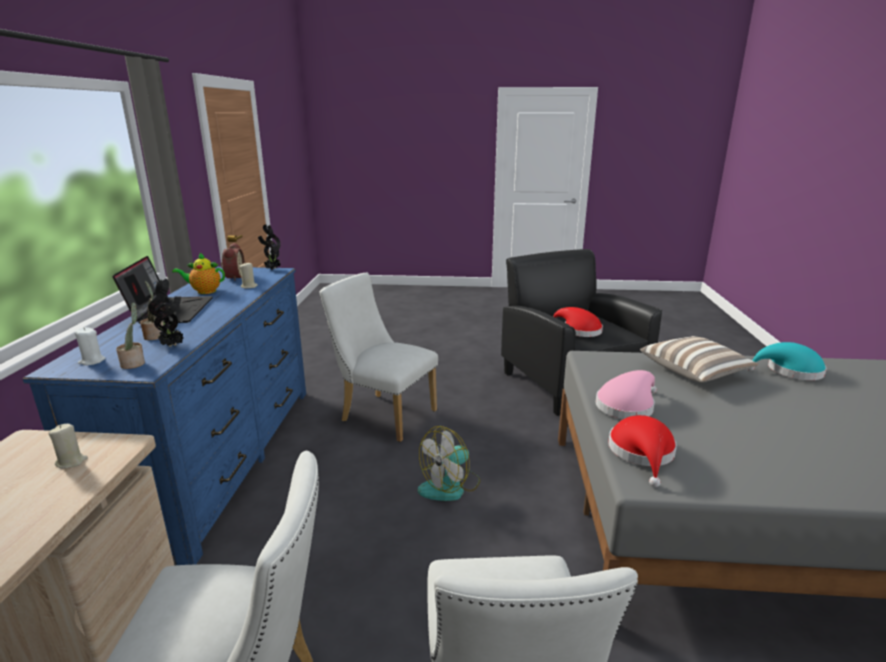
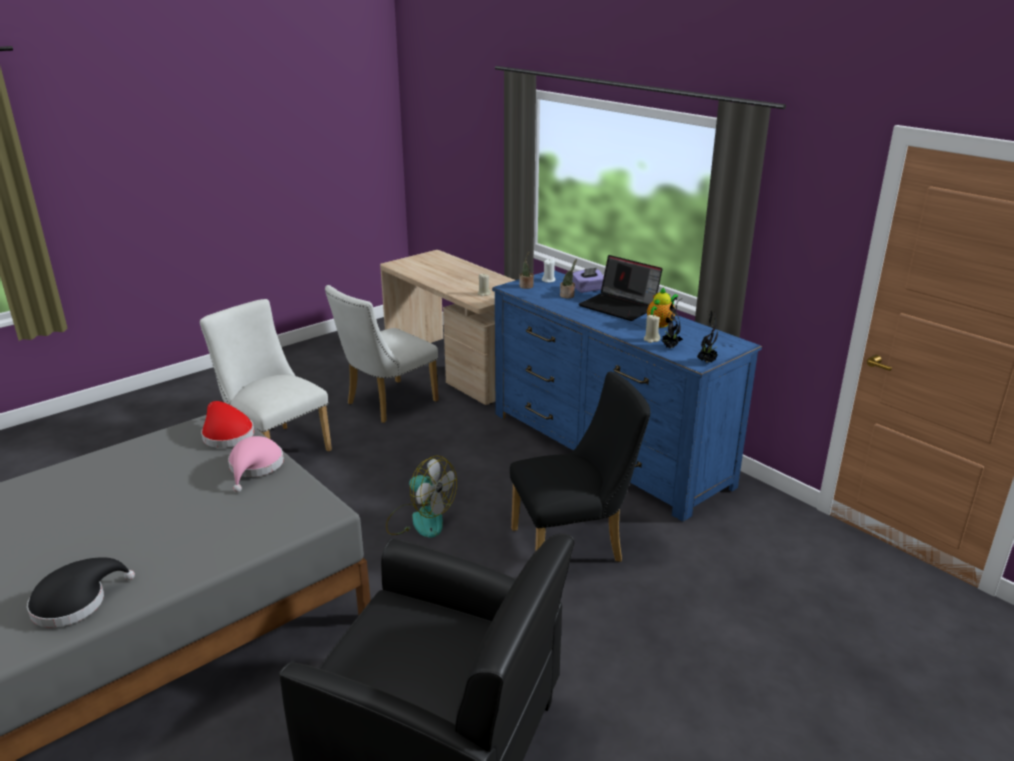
camera: 135 degrees right, 5 degrees up
potted plant [148,278,183,347] -> potted plant moved to [662,297,683,348]
alarm clock [220,243,245,281] -> none
white chair [319,273,438,442] -> black chair [510,371,651,562]
fan [418,426,480,501] -> fan turned 120 degrees clockwise [386,456,457,538]
red hat [553,307,603,337] -> none
pillow [640,336,759,383] -> none
turquoise hat [747,342,827,380] -> black hat [27,557,135,628]
none -> purple tissue box [573,268,604,293]

